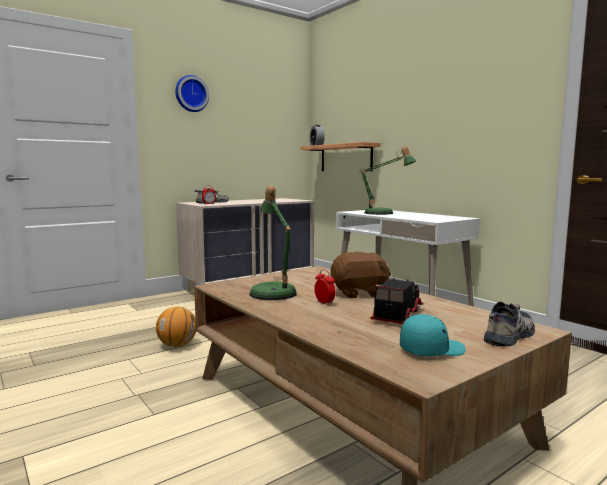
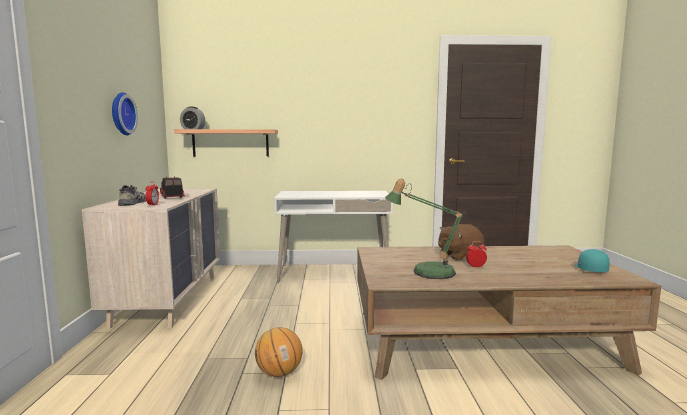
camera: 55 degrees left, 0 degrees up
wall clock [175,75,209,112] -> wall clock moved to [112,92,138,135]
brown plush toy [330,252,391,298] -> brown plush toy turned 135 degrees counterclockwise [438,224,484,260]
table lamp [359,146,416,215] -> none
toy truck [370,278,423,324] -> toy truck moved to [159,177,185,199]
shoe [484,302,535,346] -> none

